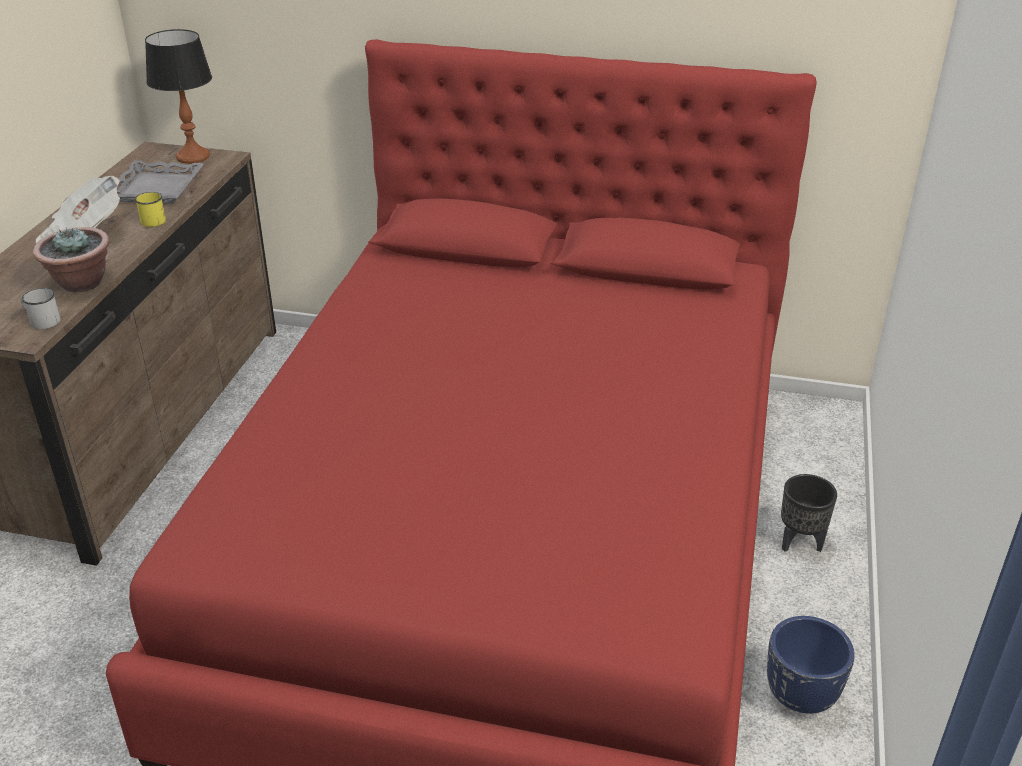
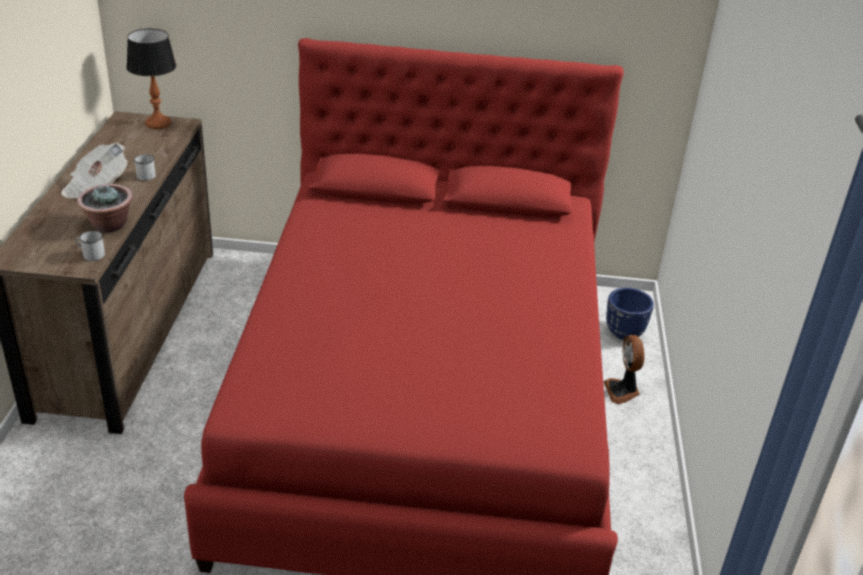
camera: 10 degrees left, 0 degrees up
grey tray [117,160,204,204] -> none
yellow mug [135,192,166,227] -> white mug [134,154,156,181]
blue planter [767,616,855,714] -> blue planter moved to [606,288,654,340]
black planter [781,474,837,552] -> fan [603,335,644,404]

